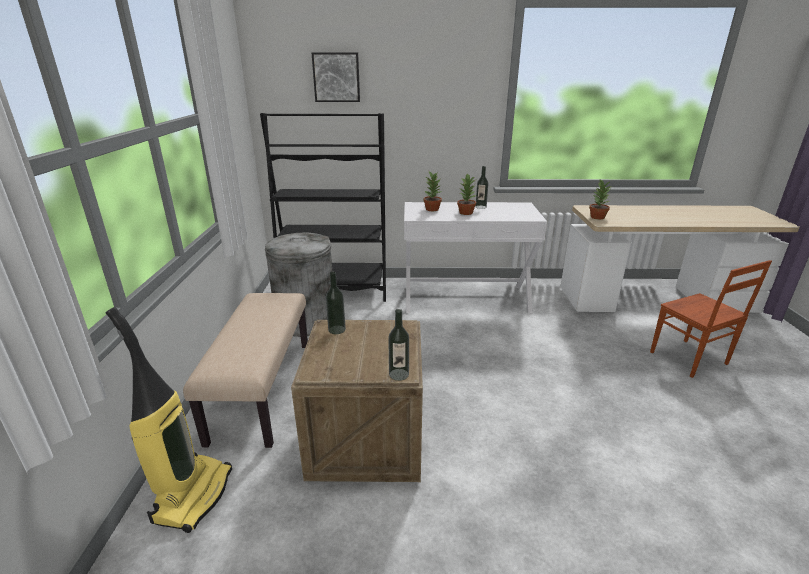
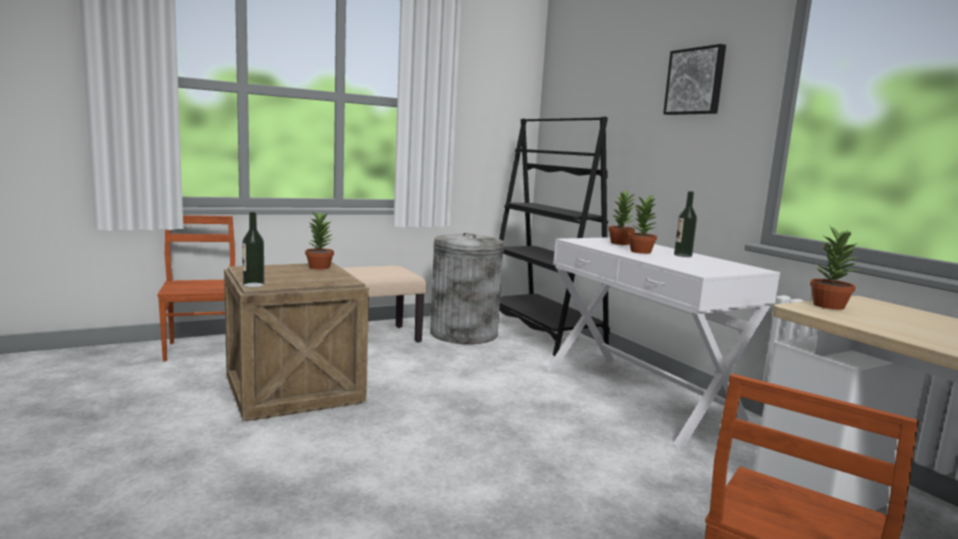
camera: 60 degrees right, 15 degrees down
vacuum cleaner [106,307,232,533] -> brown chair [157,215,235,361]
picture [312,52,360,102] -> picture moved to [663,44,726,115]
bottle [326,272,346,334] -> potted plant [305,211,334,269]

